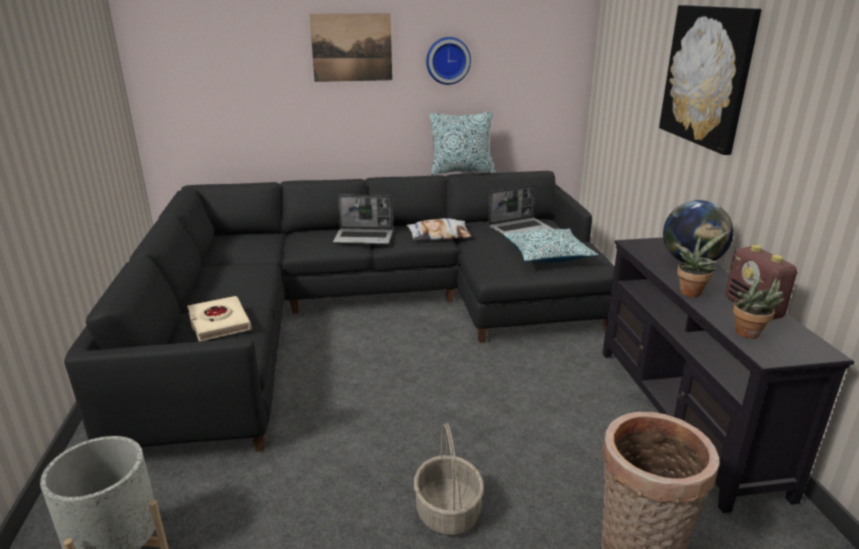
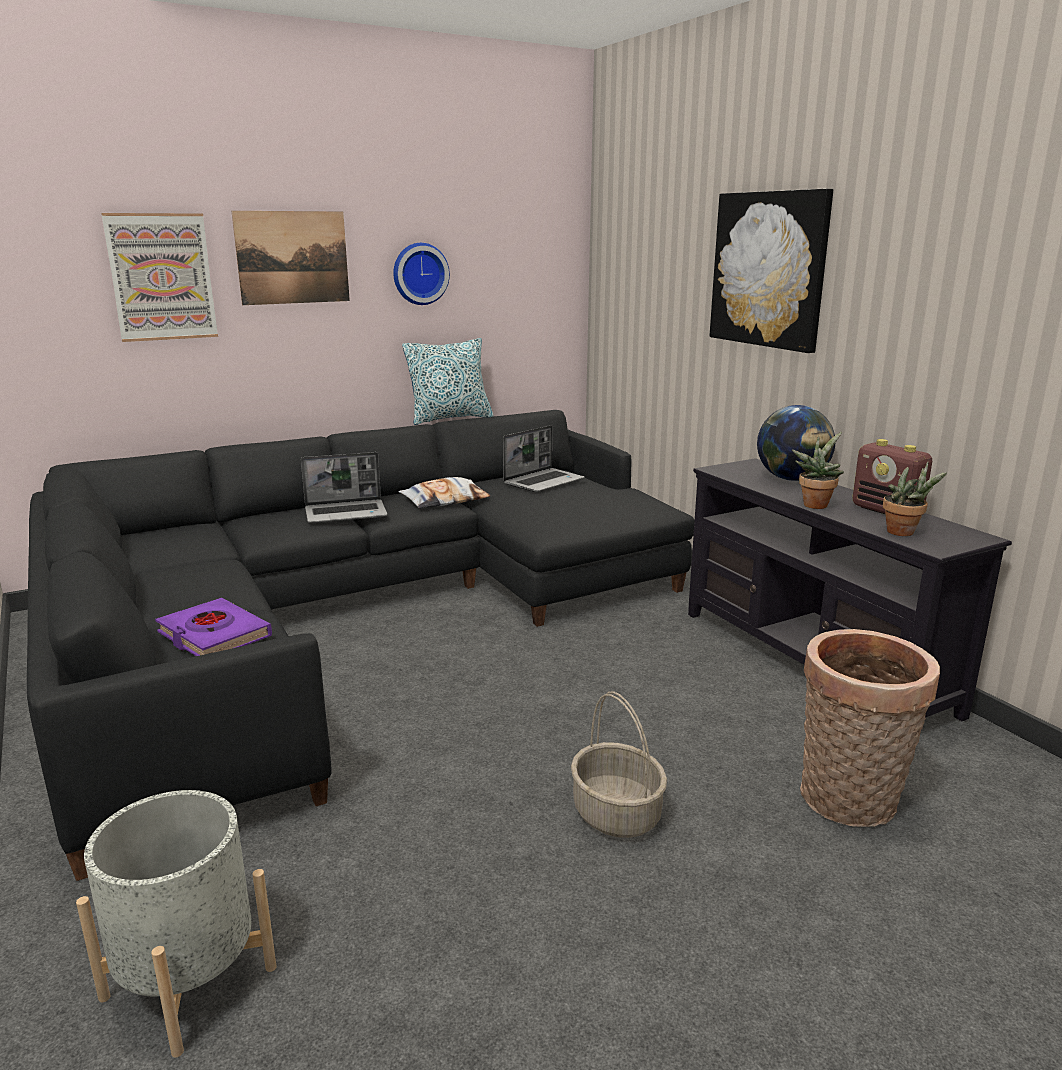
camera: 20 degrees left, 5 degrees down
beige book [187,296,251,342] -> purple book [155,598,272,656]
pillow [503,229,598,262] -> none
none -> picture [102,213,218,342]

